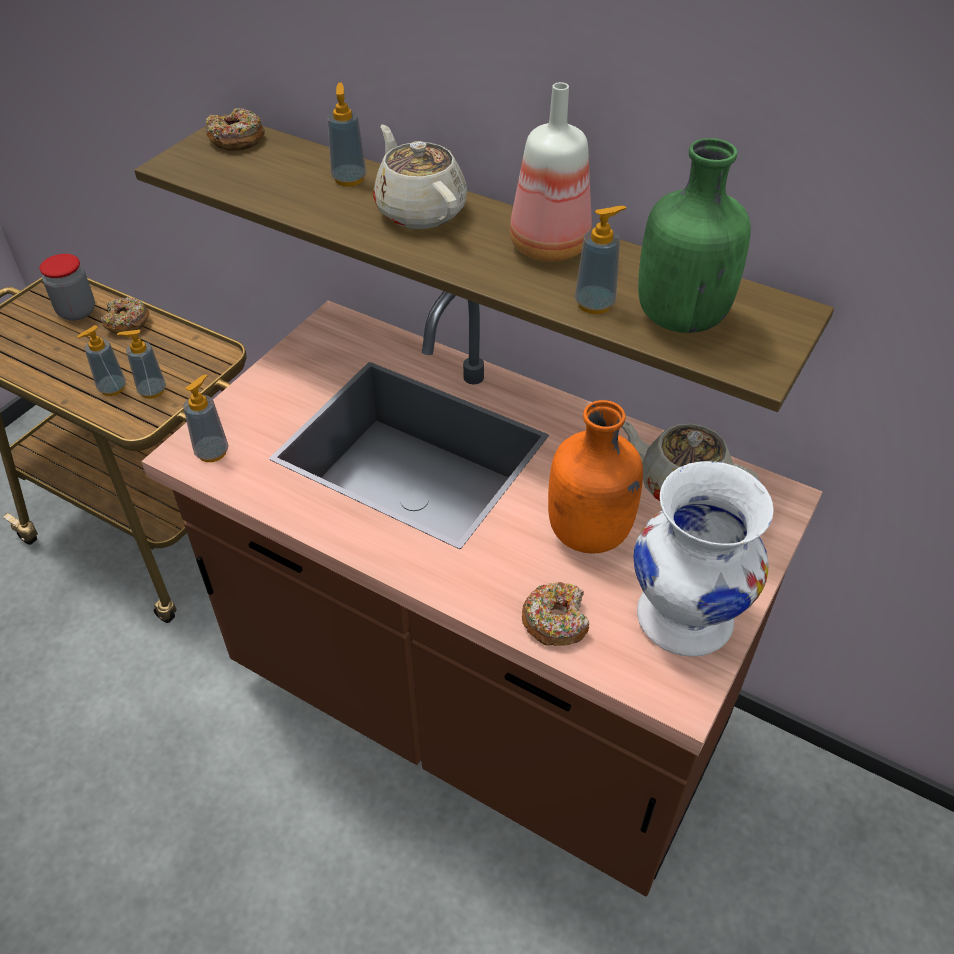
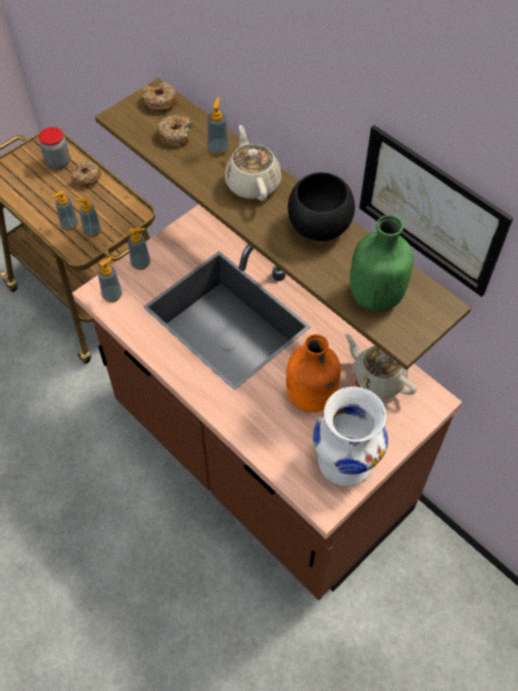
camera: 15 degrees right, 10 degrees up
bottle [510,82,592,262] -> black bowl [288,172,355,241]
donut [522,582,589,646] -> donut moved to [156,115,193,147]
soap dispenser [575,206,626,314] -> soap dispenser moved to [128,228,150,270]
none -> picture [359,125,513,297]

